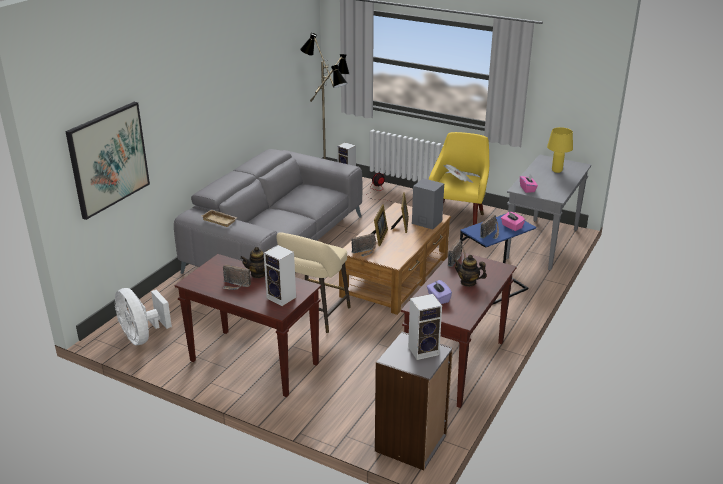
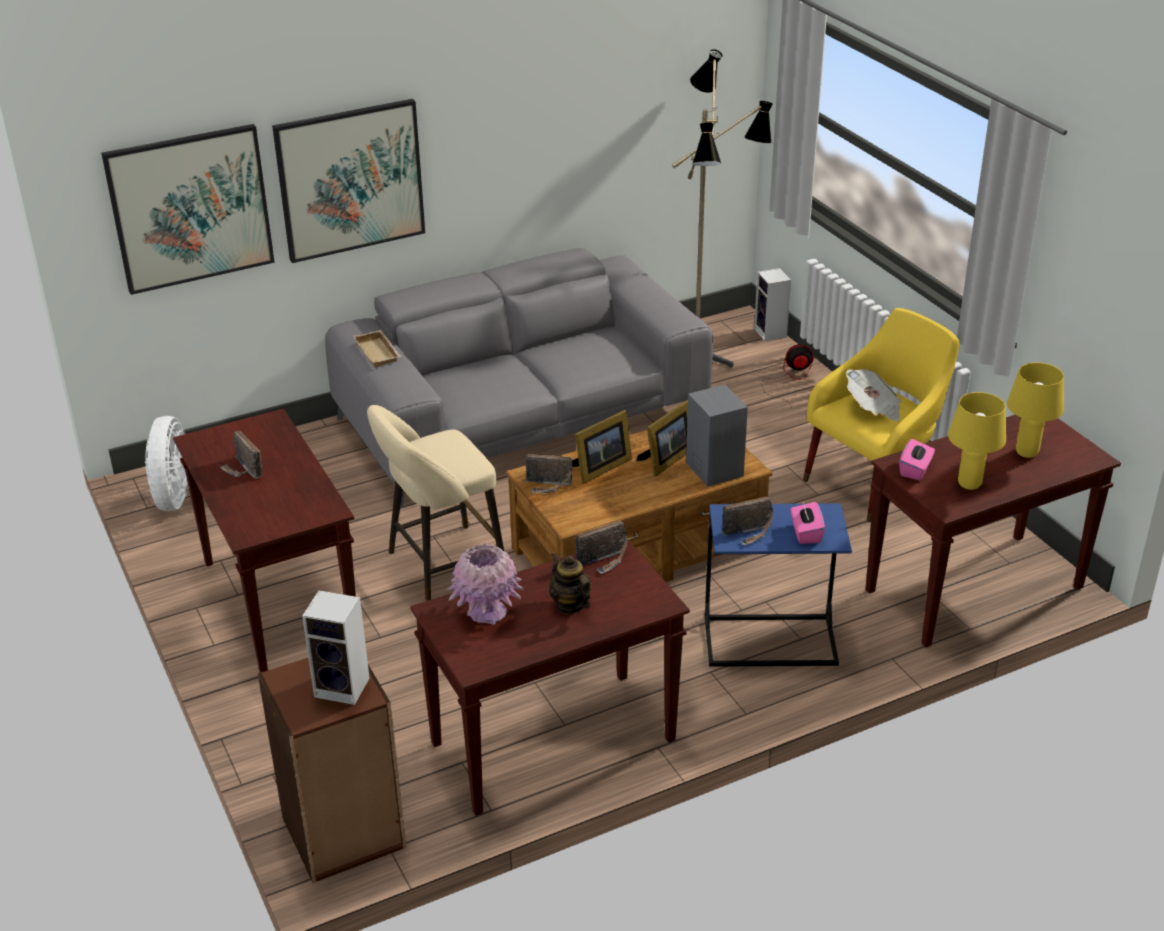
camera: 35 degrees right, 5 degrees up
teapot [240,247,270,278] -> none
speaker [264,245,296,306] -> none
grey bookcase [375,332,453,470] -> brown bookcase [258,658,406,883]
purple tissue box [427,280,452,304] -> pink vase [447,543,524,625]
grey console table [506,154,591,270] -> brown console table [866,415,1121,648]
none -> picture [272,99,425,263]
none -> yellow table lamp [948,392,1006,490]

